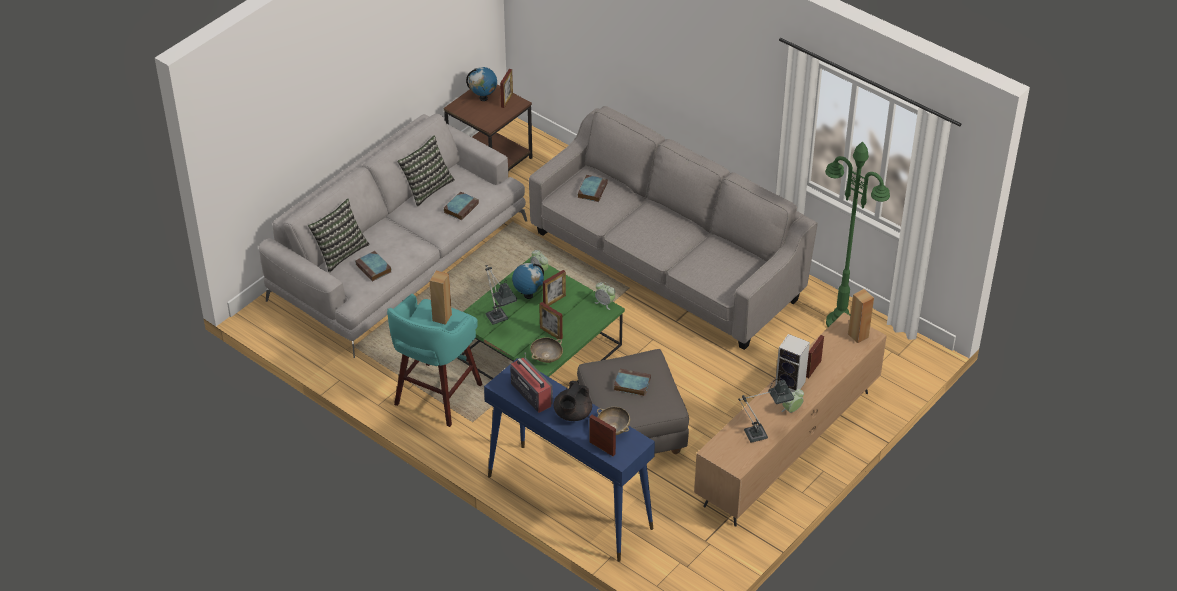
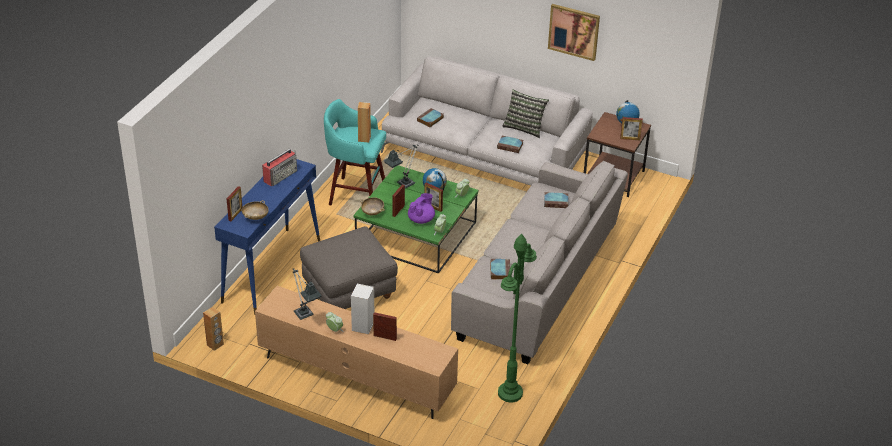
camera: 75 degrees right, 5 degrees down
pillow [308,199,370,272] -> none
black teapot [554,381,592,421] -> none
book [614,368,651,396] -> book moved to [490,259,510,280]
brown speaker [848,289,874,343] -> brown speaker moved to [203,307,224,351]
none -> purple teapot [408,193,435,224]
none -> picture [548,4,600,61]

